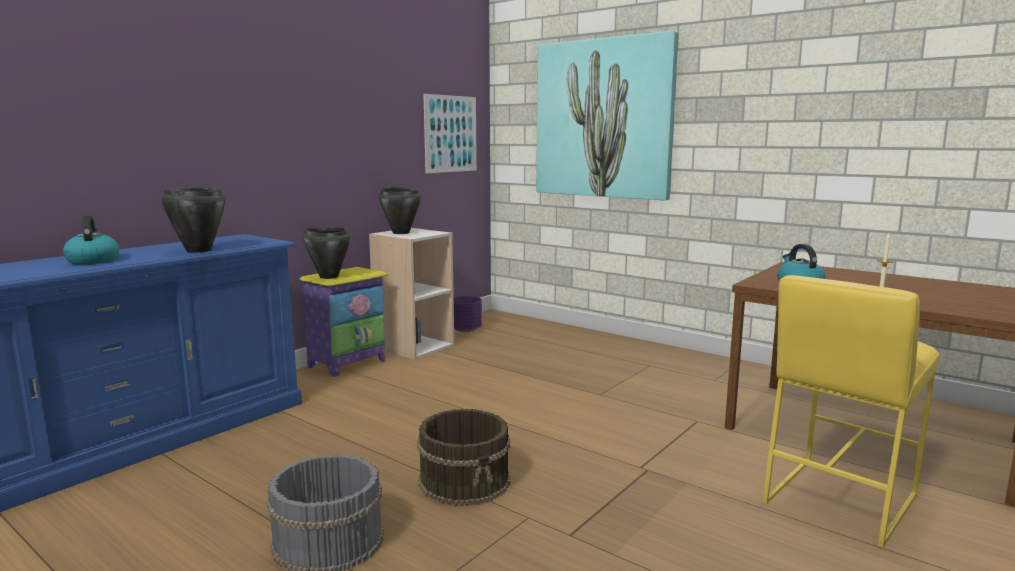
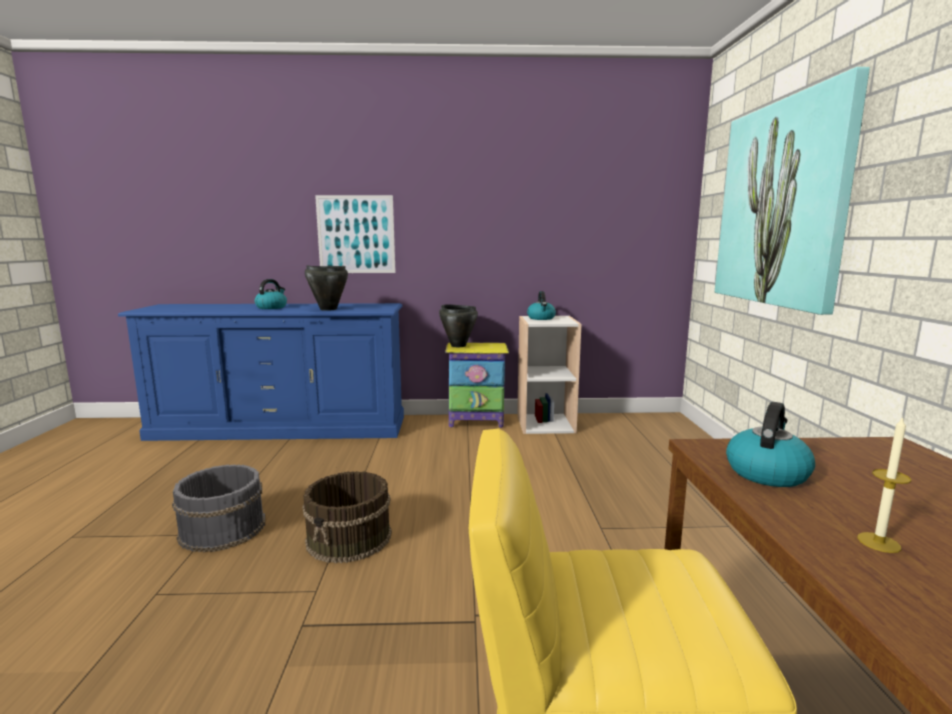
camera: 50 degrees right, 0 degrees up
black cooking pot [379,187,421,234] -> kettle [527,291,556,320]
picture [423,94,477,173] -> picture moved to [315,195,395,273]
purple planter [454,296,482,332] -> none

